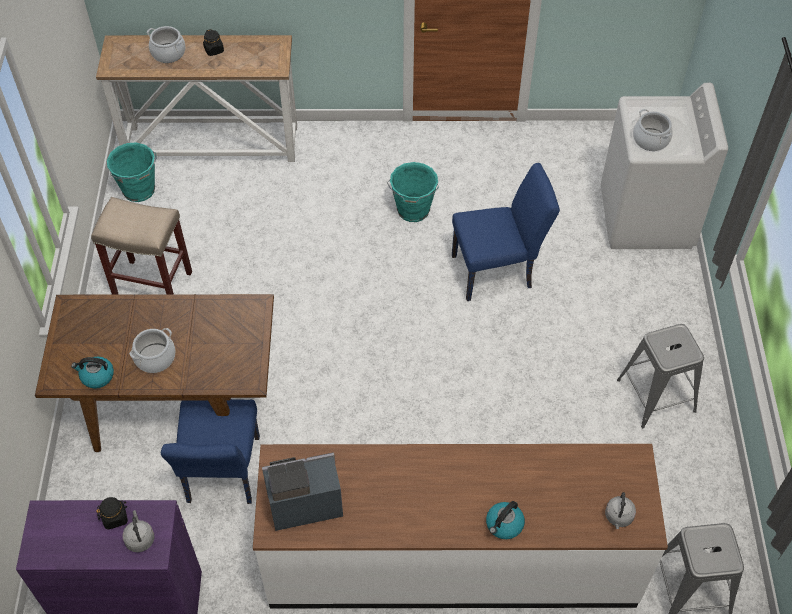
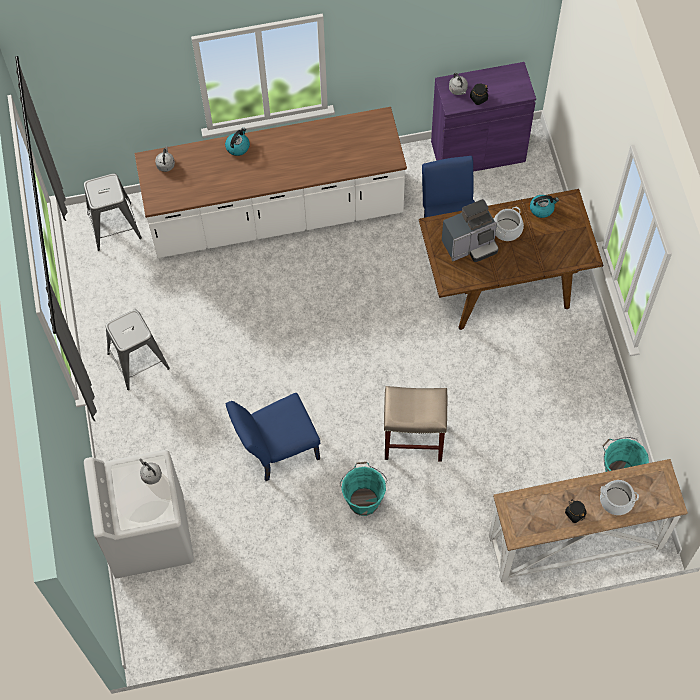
camera: 170 degrees right, 10 degrees up
beige stool [91,197,192,295] -> beige stool moved to [384,386,447,462]
coffee machine [262,453,343,531] -> coffee machine moved to [442,199,499,262]
cooking pot [633,109,673,151] -> grey kettle [140,459,162,484]

